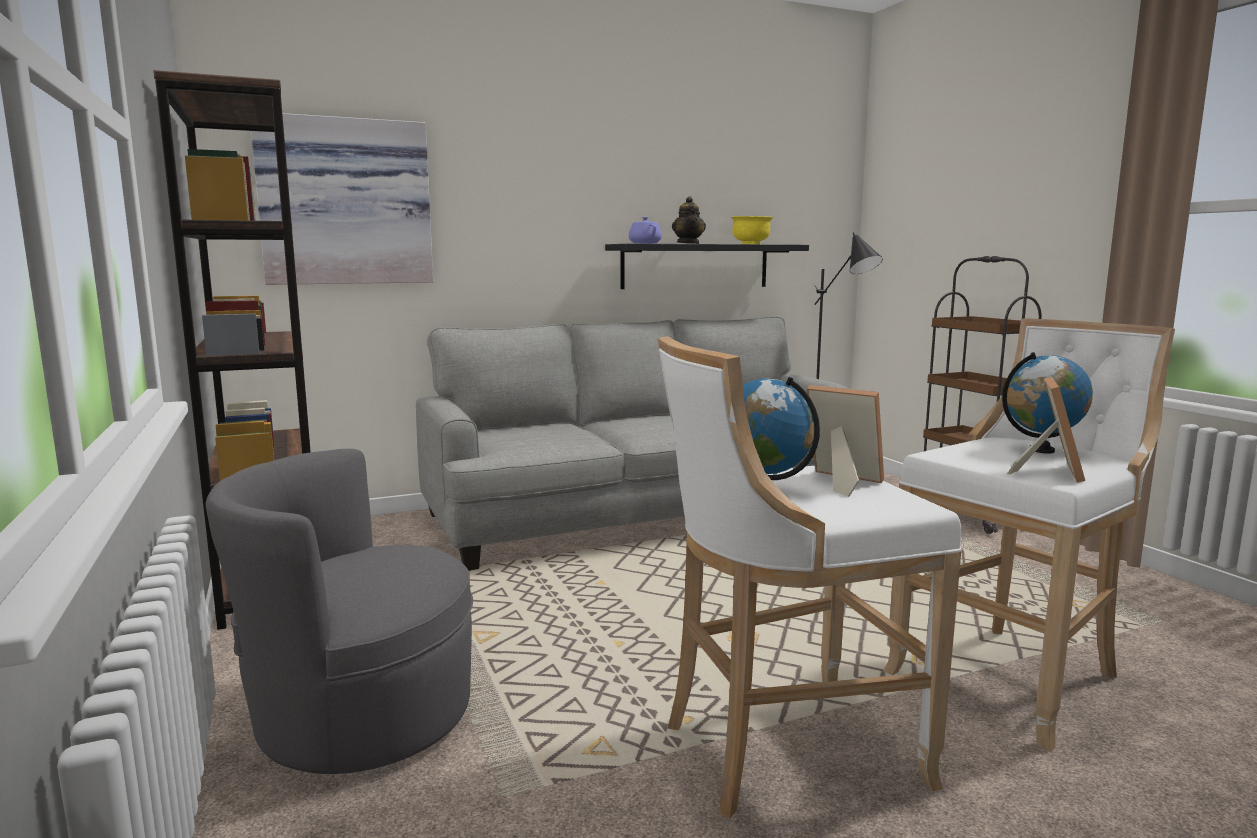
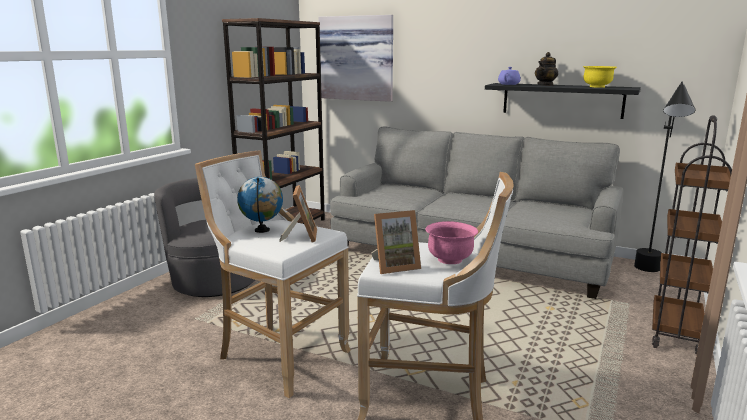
camera: 50 degrees right, 5 degrees up
globe [1002,352,1093,454] -> pink bowl [425,221,478,264]

